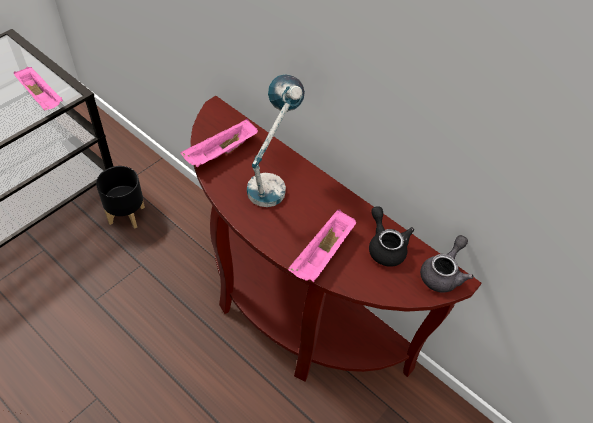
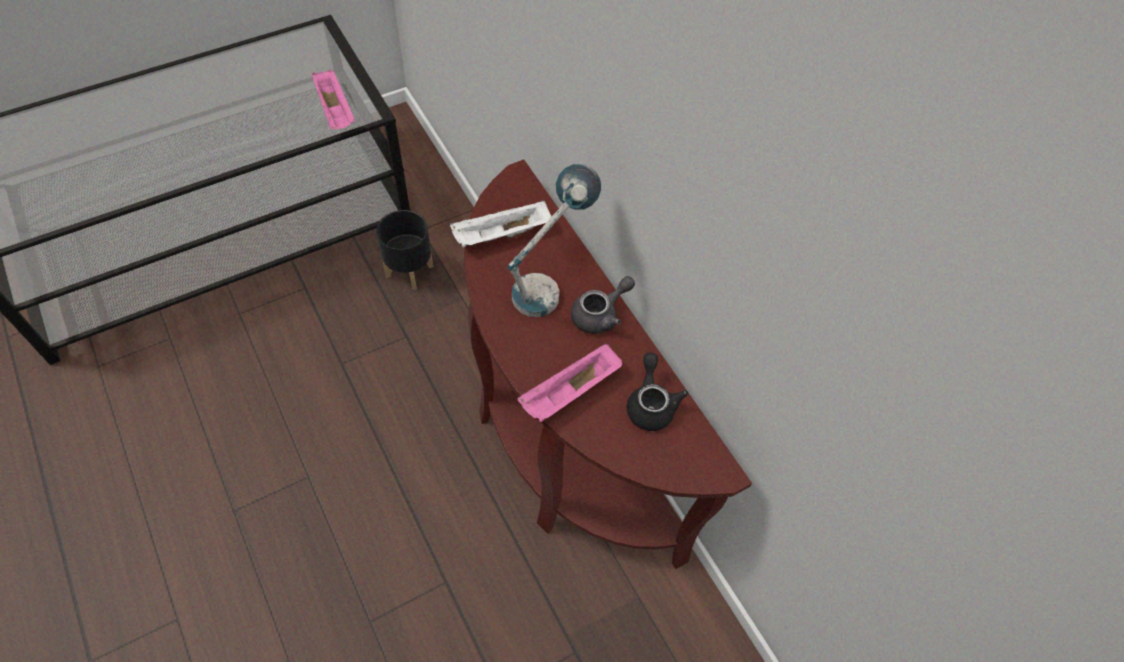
camera: 20 degrees right, 5 degrees up
pink tray [181,119,258,167] -> white tray [450,200,552,247]
grey teapot [420,235,474,293] -> grey teapot moved to [571,276,635,334]

